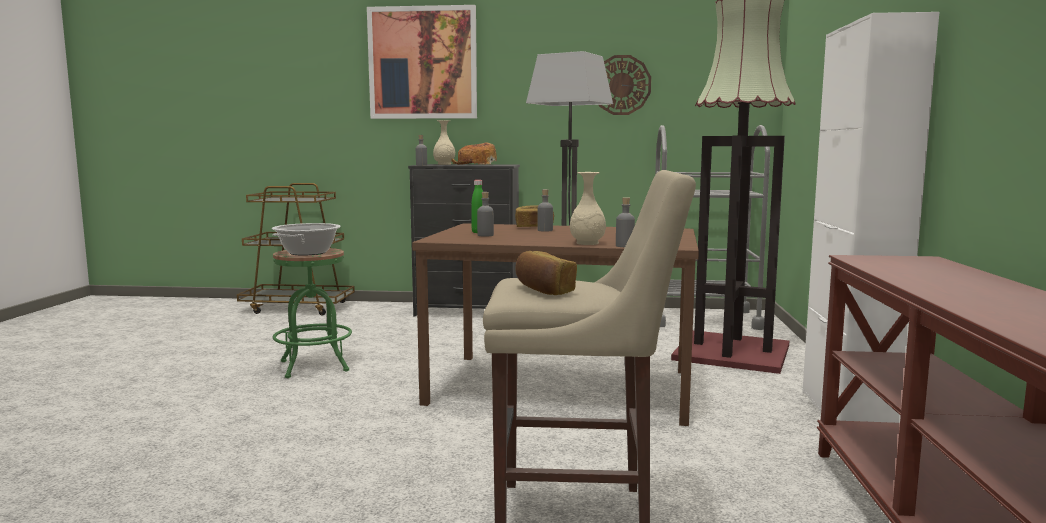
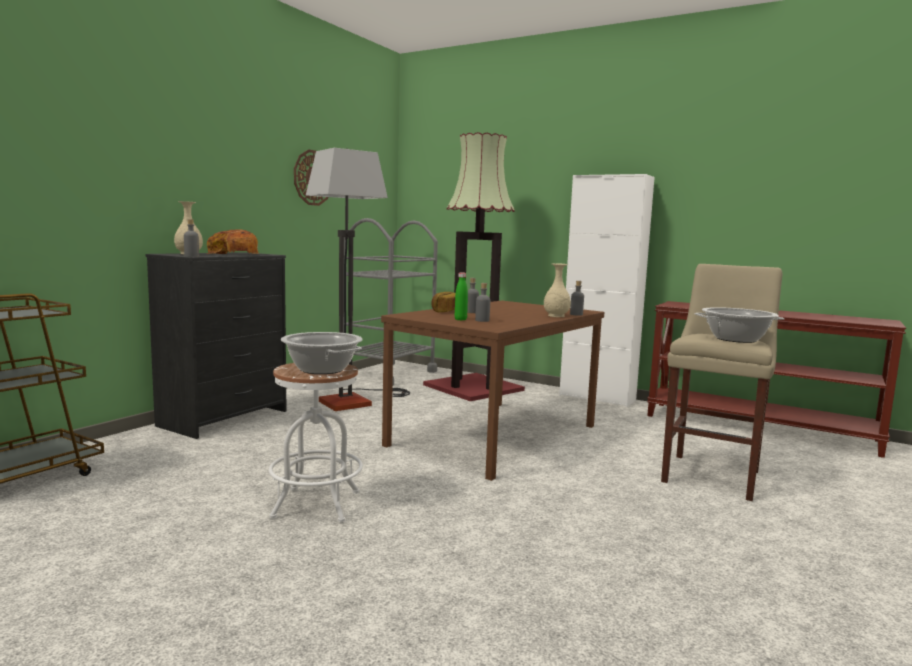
camera: 65 degrees left, 0 degrees up
green stool [273,248,352,378] -> white stool [269,363,363,522]
picture [367,5,477,119] -> none
bread [515,251,577,295] -> cooking pot [695,307,784,343]

